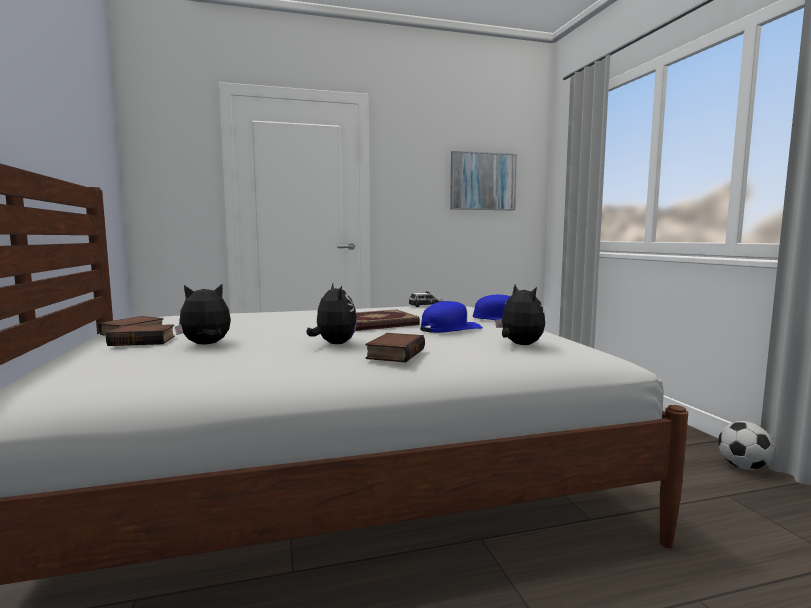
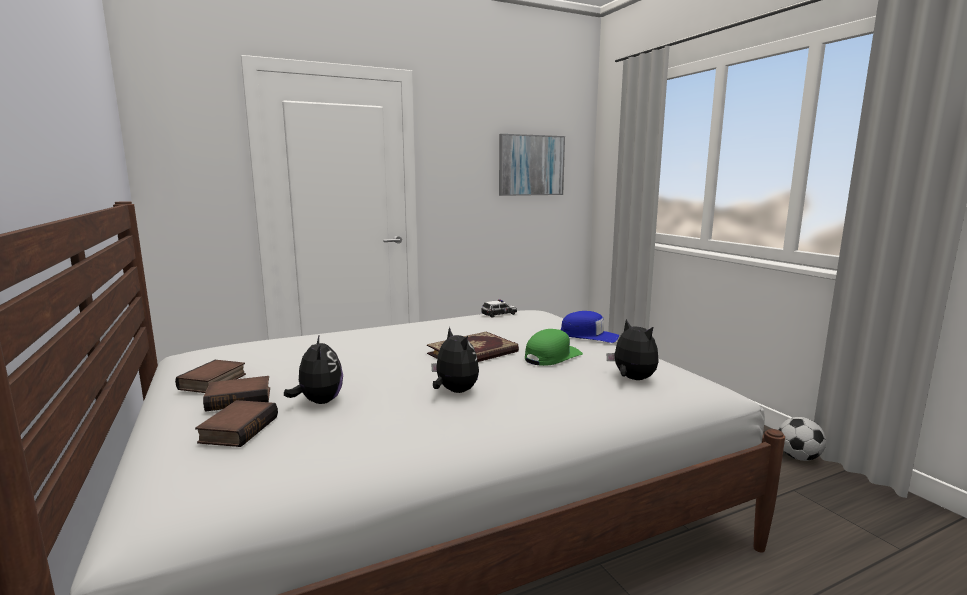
camera: 10 degrees left, 5 degrees up
plush toy [175,284,231,344] -> plush toy turned 105 degrees clockwise [284,334,343,404]
book [365,333,425,362] -> book moved to [195,400,278,447]
blue cap [420,301,483,333] -> green cap [525,329,583,366]

